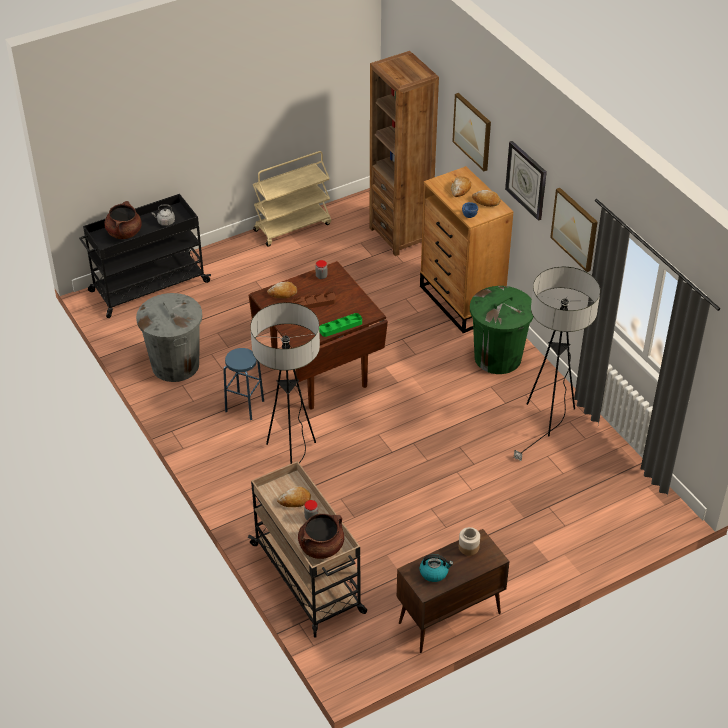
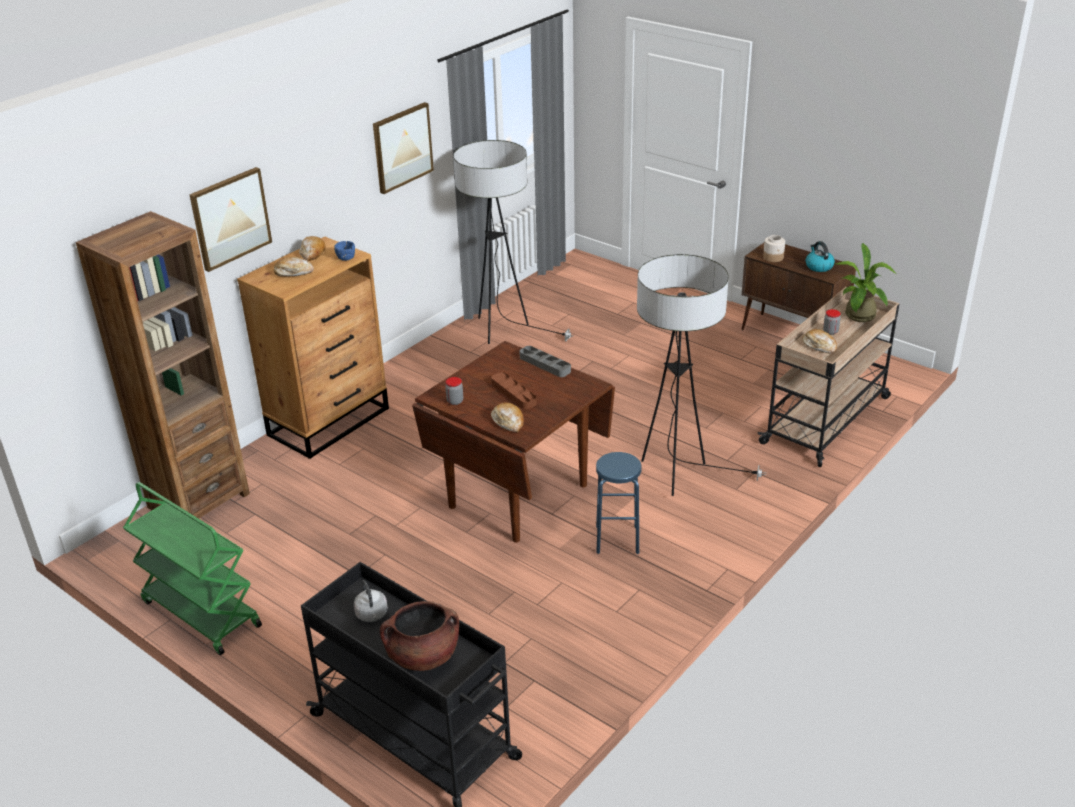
camera: 110 degrees left, 10 degrees down
grey trash can [136,293,202,382] -> none
beige cart [253,151,331,246] -> green cart [123,482,262,655]
brown cooking pot [298,514,344,559] -> potted plant [835,243,896,322]
green tray [319,313,362,337] -> grey tray [519,346,571,377]
green trash can [470,286,534,374] -> none
wall clock [505,141,547,221] -> none

